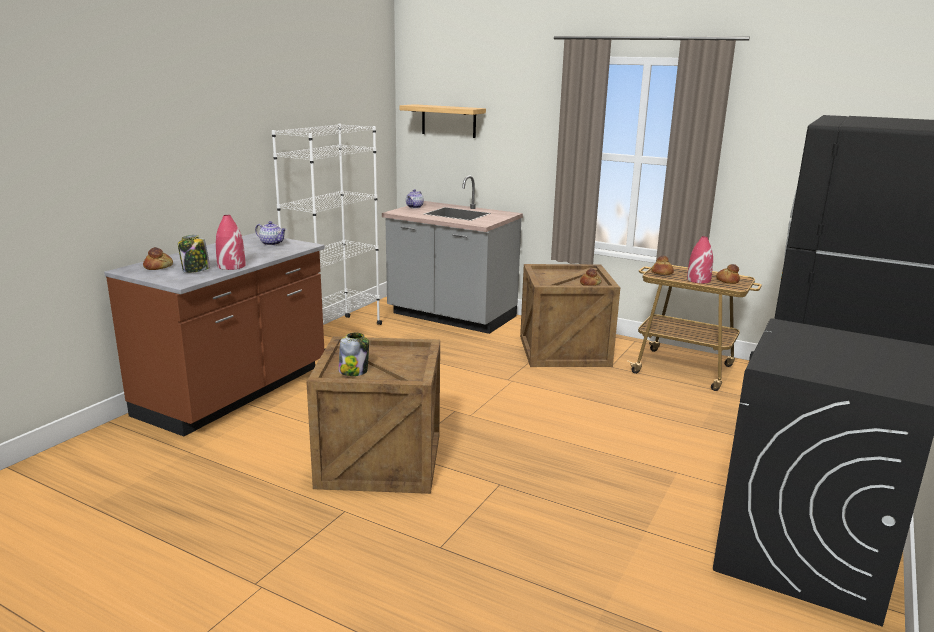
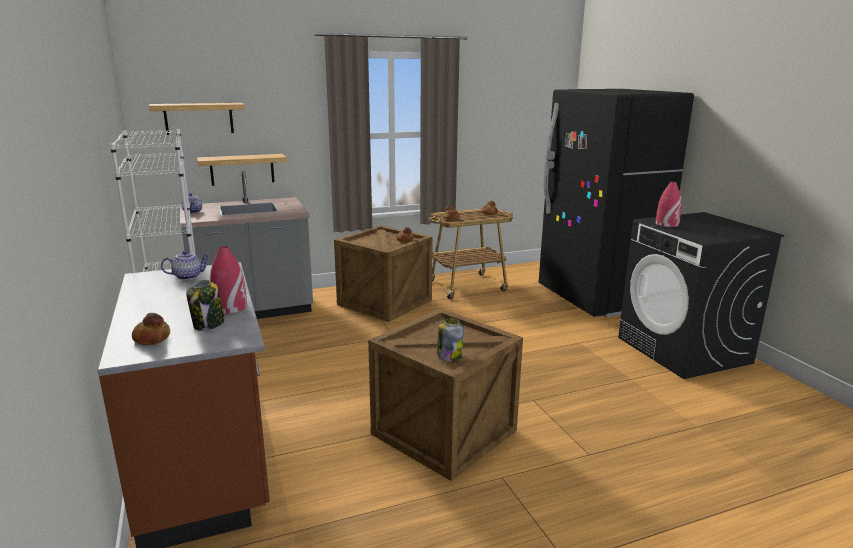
camera: 50 degrees left, 0 degrees up
red vase [687,236,713,284] -> red vase moved to [655,182,682,227]
none -> shelf [197,154,287,186]

